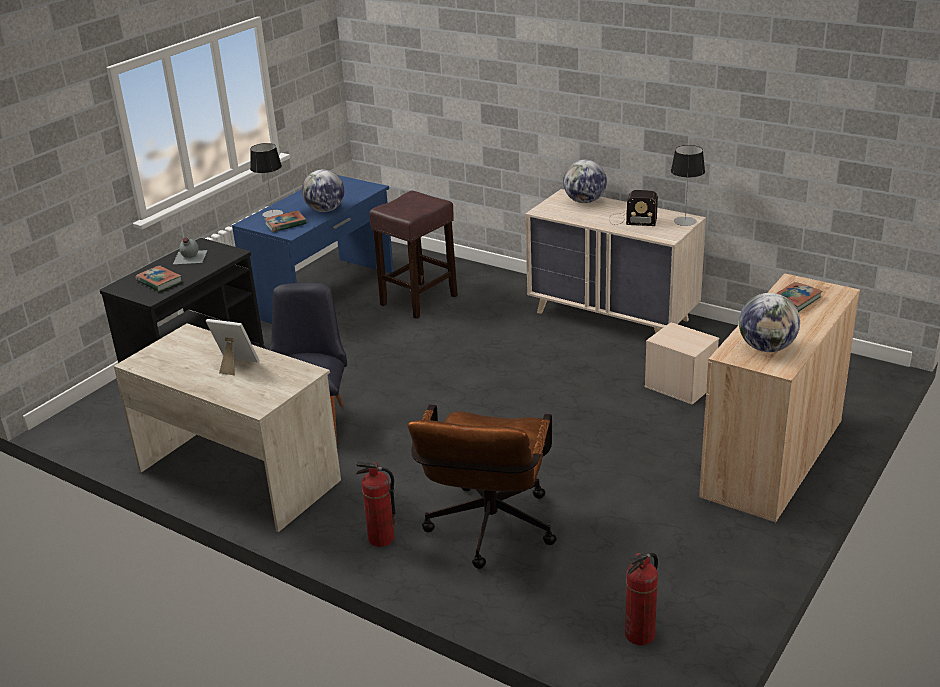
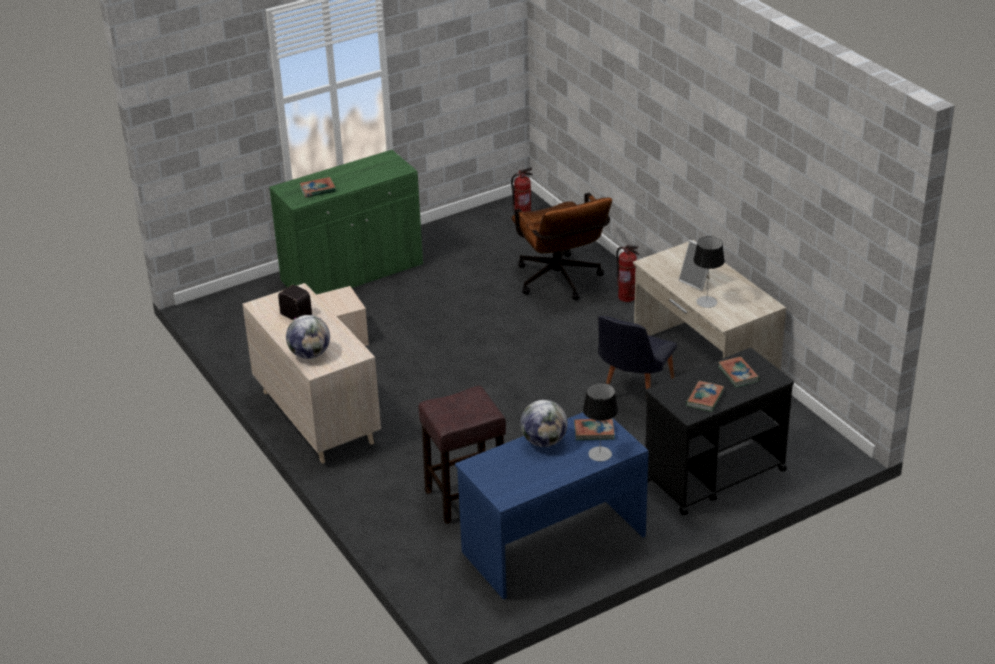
camera: 155 degrees left, 5 degrees up
grey bottle [173,238,207,264] -> book [686,381,724,412]
brown office chair [408,404,557,569] -> brown office chair turned 120 degrees clockwise [511,193,612,300]
table lamp [671,145,705,226] -> table lamp moved to [693,236,725,308]
beige cabinet [699,273,860,525] -> green cabinet [269,150,423,295]
globe [739,293,800,352] -> none

